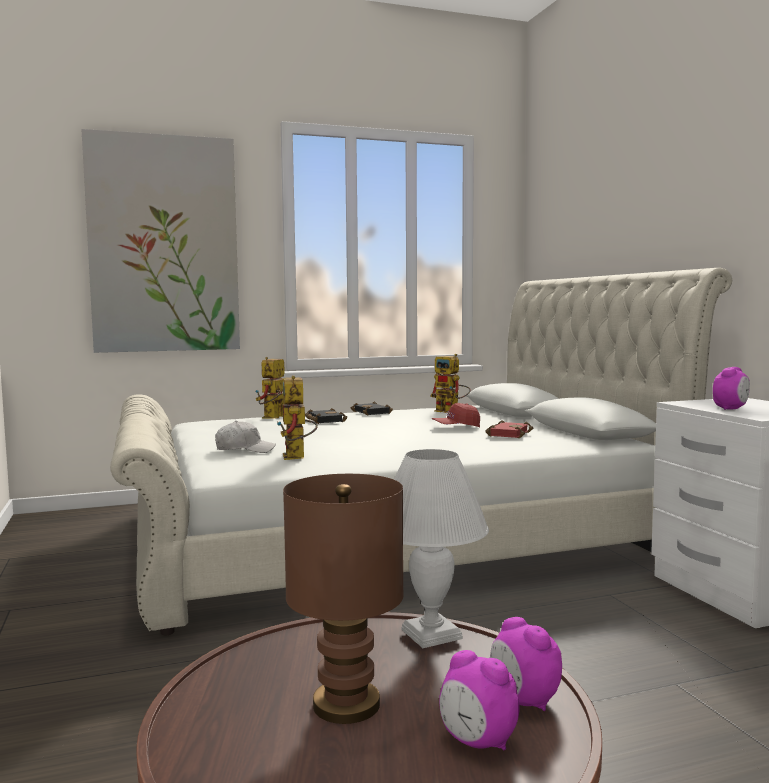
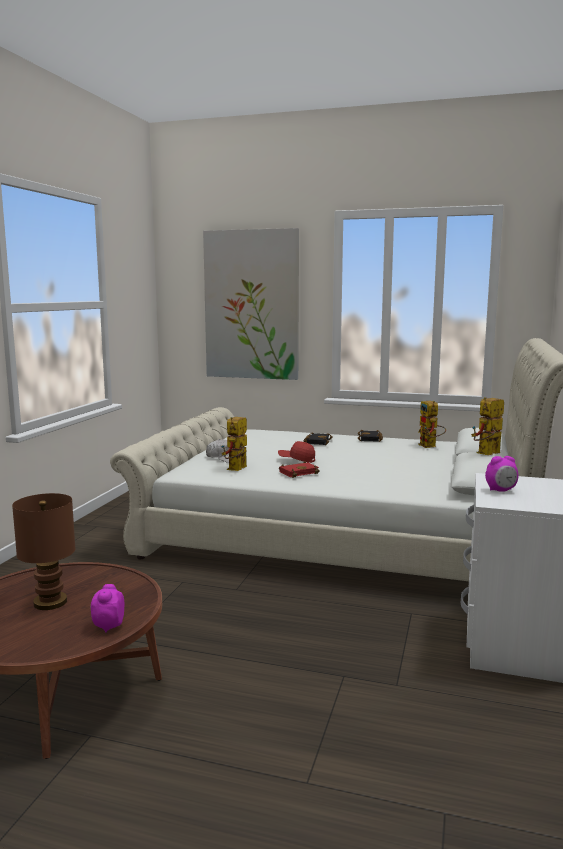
camera: 35 degrees right, 5 degrees up
toy robot [256,357,285,419] -> toy robot moved to [471,397,504,455]
white table lamp [394,449,489,648] -> none
red cap [432,403,480,428] -> red cap moved to [278,441,315,463]
alarm clock [439,650,520,751] -> none
red book [485,420,533,438] -> red book moved to [279,461,320,478]

